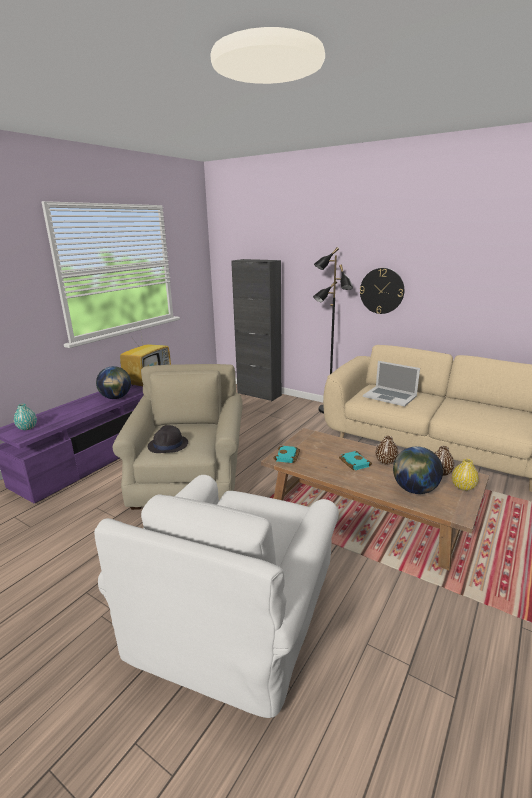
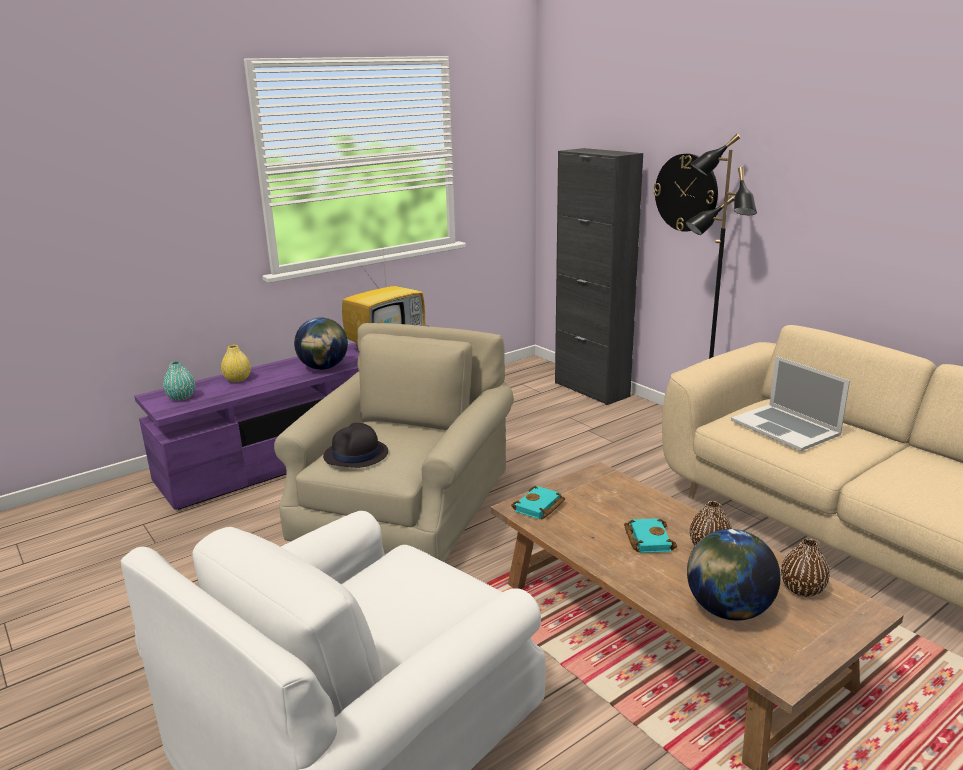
camera: 20 degrees right, 0 degrees up
wall clock [360,268,404,314] -> wall clock moved to [654,154,718,232]
yellow vase [452,459,479,491] -> yellow vase moved to [221,345,251,382]

